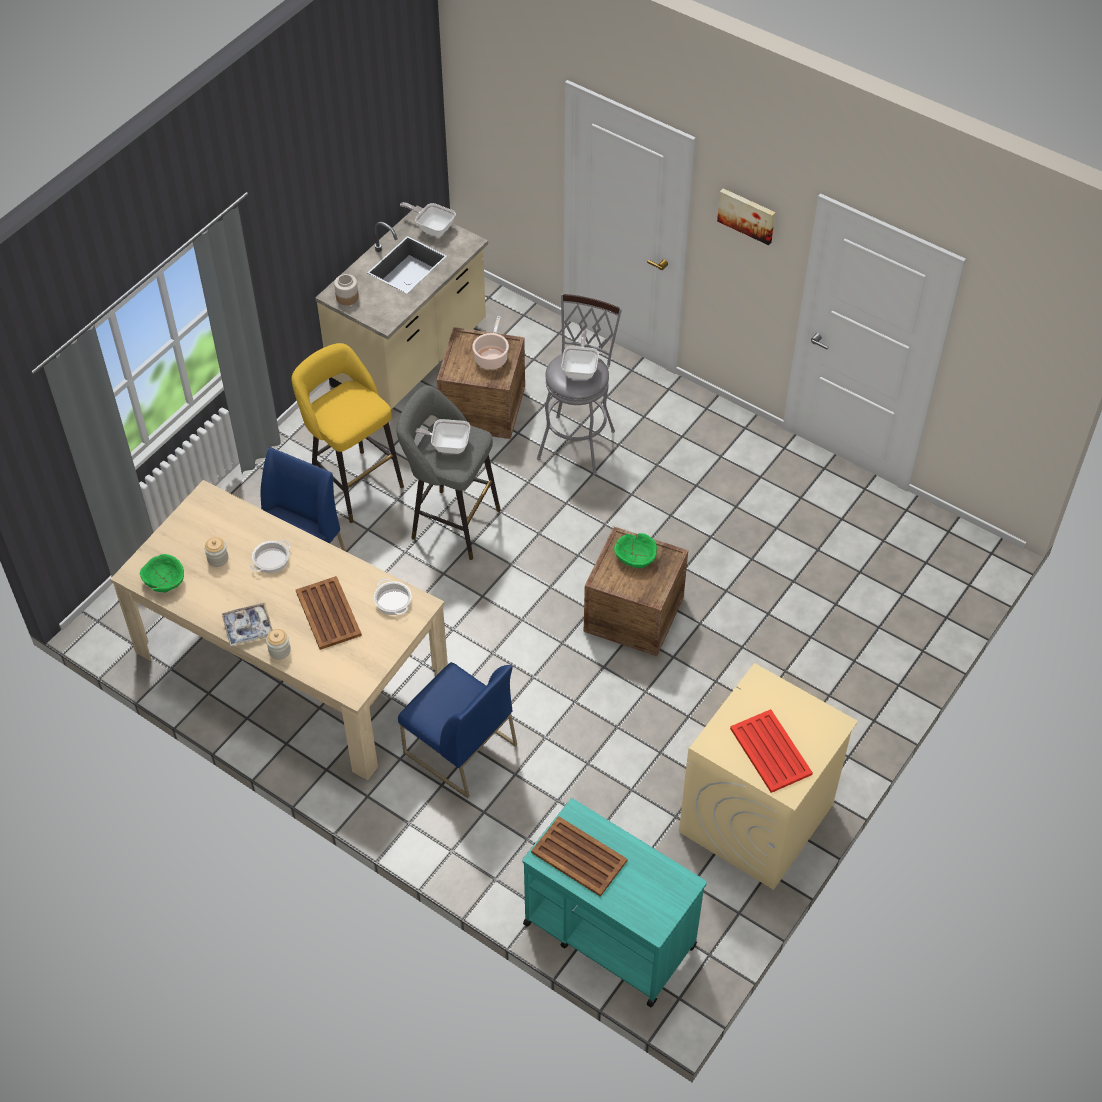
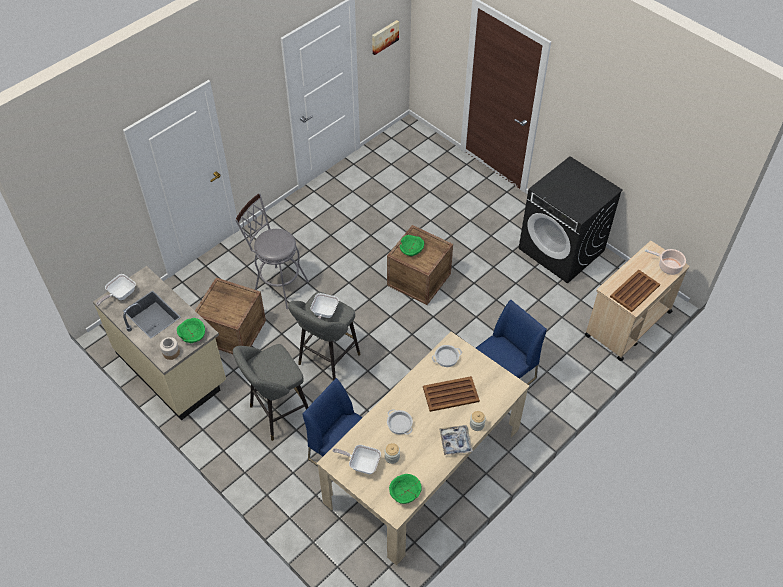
camera: 80 degrees left, 0 degrees up
yellow stool [292,343,404,523] -> grey stool [233,344,308,441]
cooking pot [472,316,509,370] -> cooking pot moved to [645,249,686,275]
turquoise cart [522,798,707,1007] -> beige cart [585,241,689,361]
frying pan [561,329,599,379] -> frying pan moved to [333,445,381,474]
beige washing machine [679,663,858,890] -> black washing machine [519,156,623,284]
picture [717,188,775,245] -> picture moved to [372,20,399,55]
red tray [730,709,813,793] -> none
none -> green bowl [177,318,205,343]

